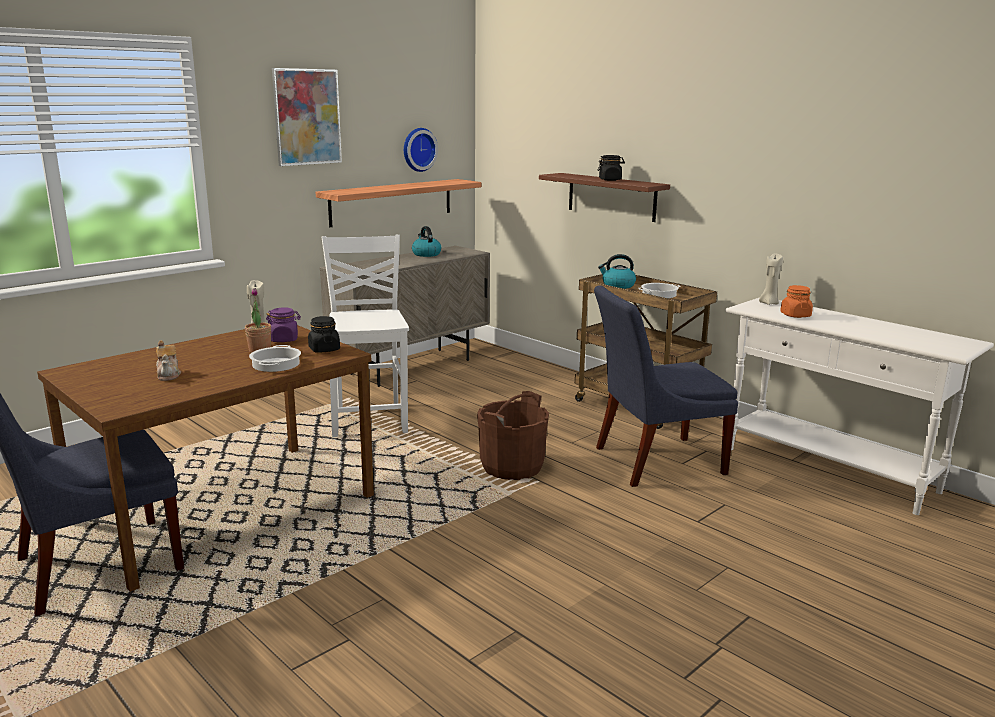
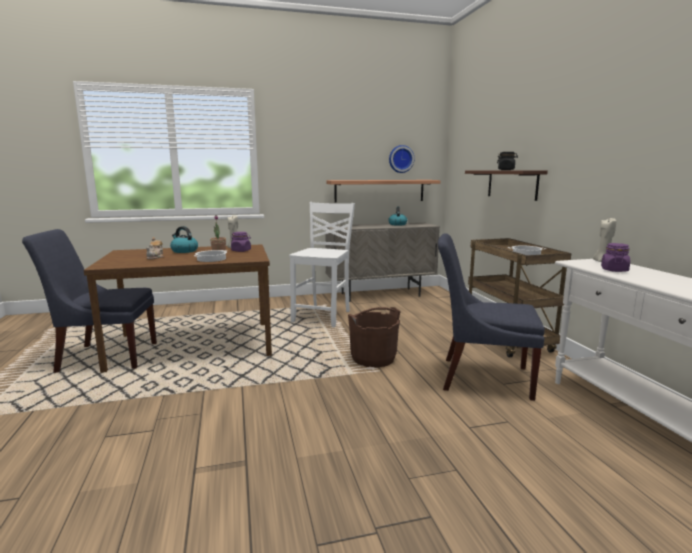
camera: 30 degrees right, 5 degrees down
picture [272,68,342,166] -> none
black jar [308,316,340,353] -> none
kettle [598,254,636,289] -> kettle moved to [170,226,198,253]
orange jar [780,285,813,318] -> purple jar [601,243,630,272]

